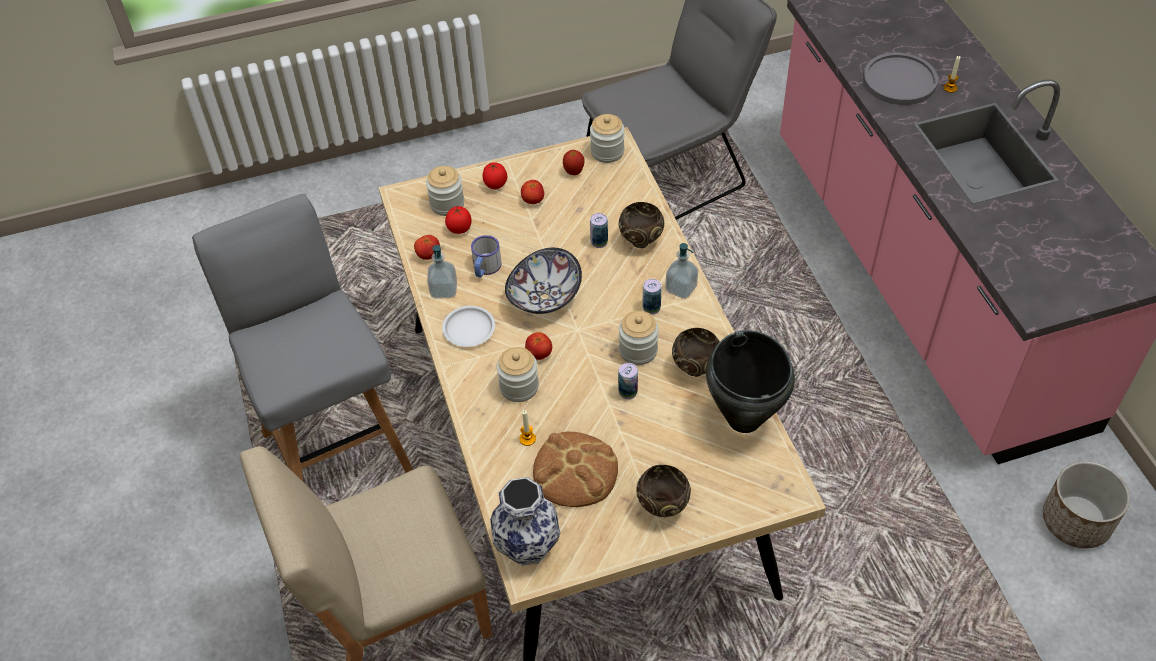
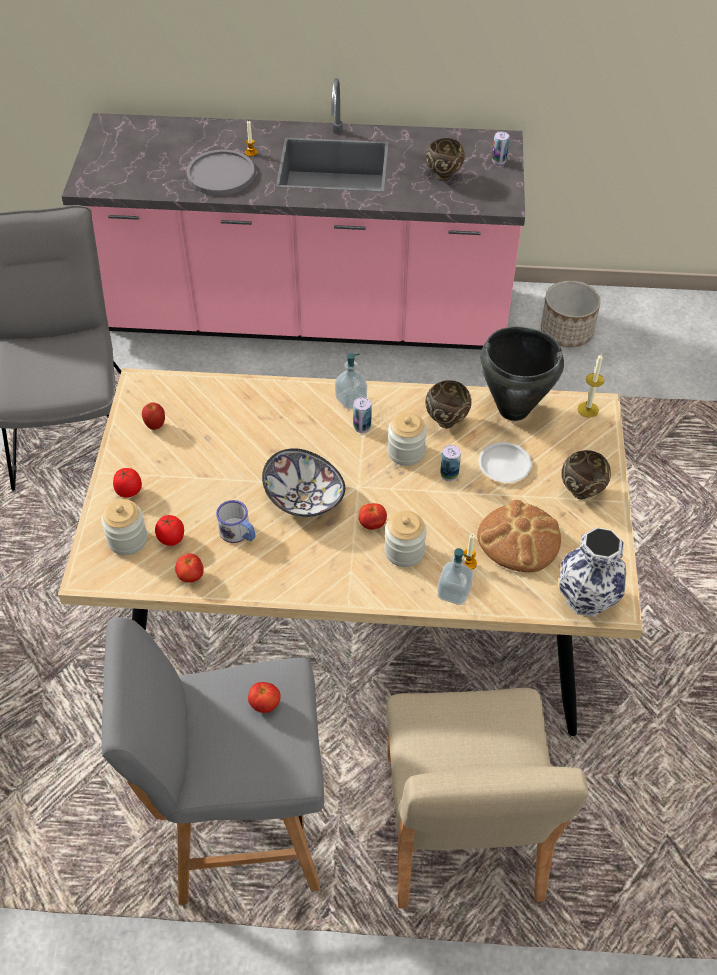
camera: 70 degrees left, 0 degrees up
soap dispenser [427,245,457,299] -> soap dispenser moved to [437,548,473,605]
white plate [442,306,495,347] -> white plate moved to [479,442,532,483]
tomato [521,180,544,204] -> tomato moved to [248,682,281,713]
jar [590,114,624,163] -> none
can [590,213,608,248] -> can moved to [492,132,509,165]
brown bowl [619,202,664,248] -> brown bowl moved to [426,138,465,181]
none -> candle [578,354,604,418]

